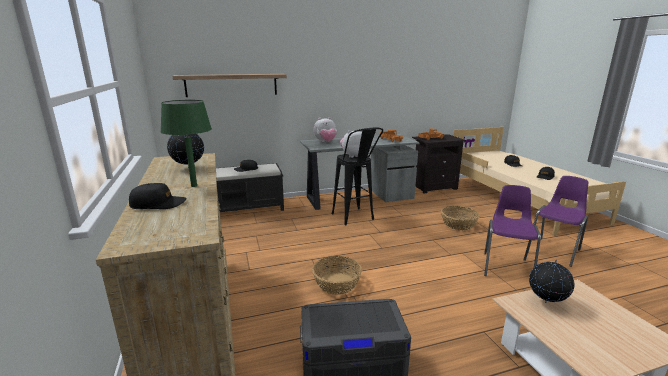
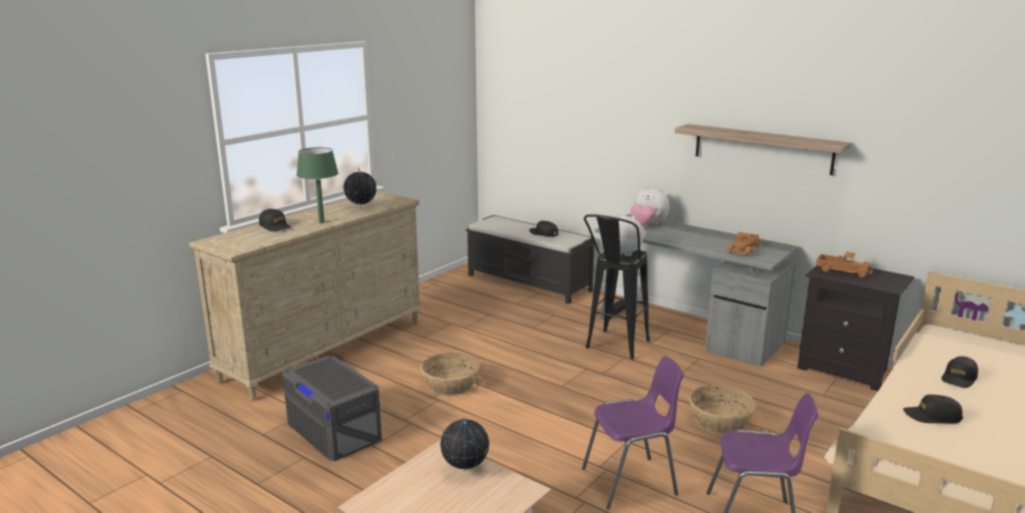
camera: 55 degrees right, 0 degrees up
shelf [172,74,287,97] -> shelf moved to [675,124,851,175]

